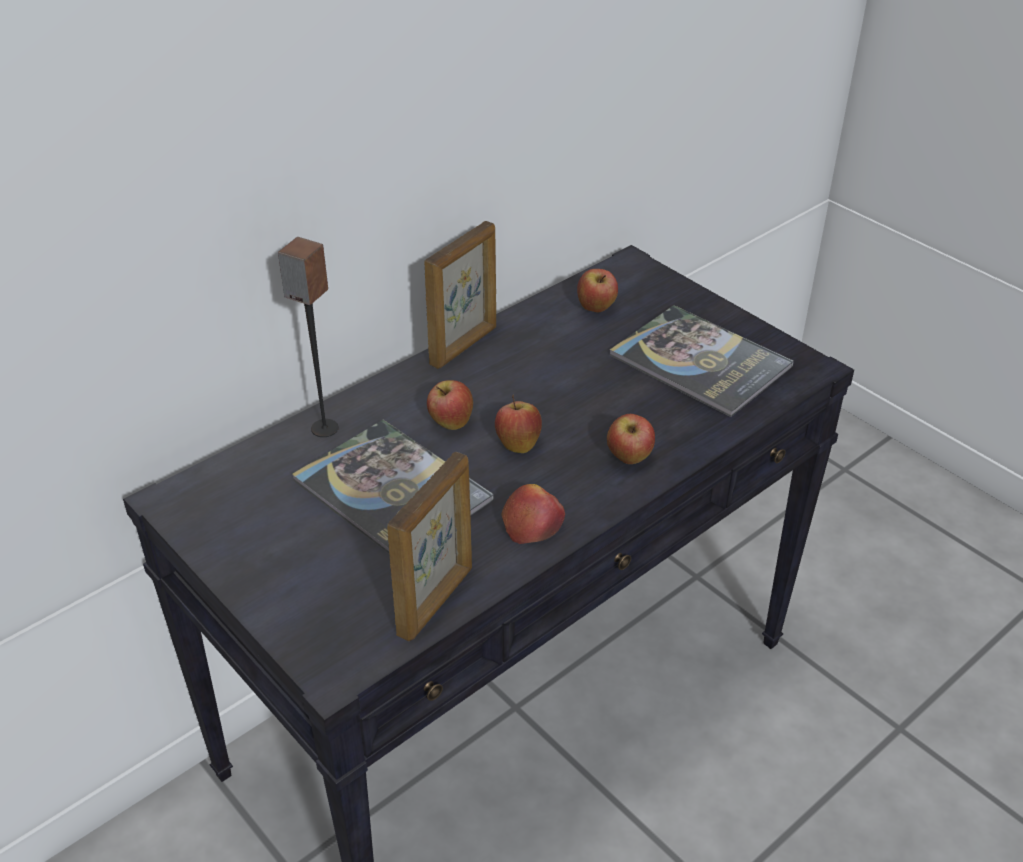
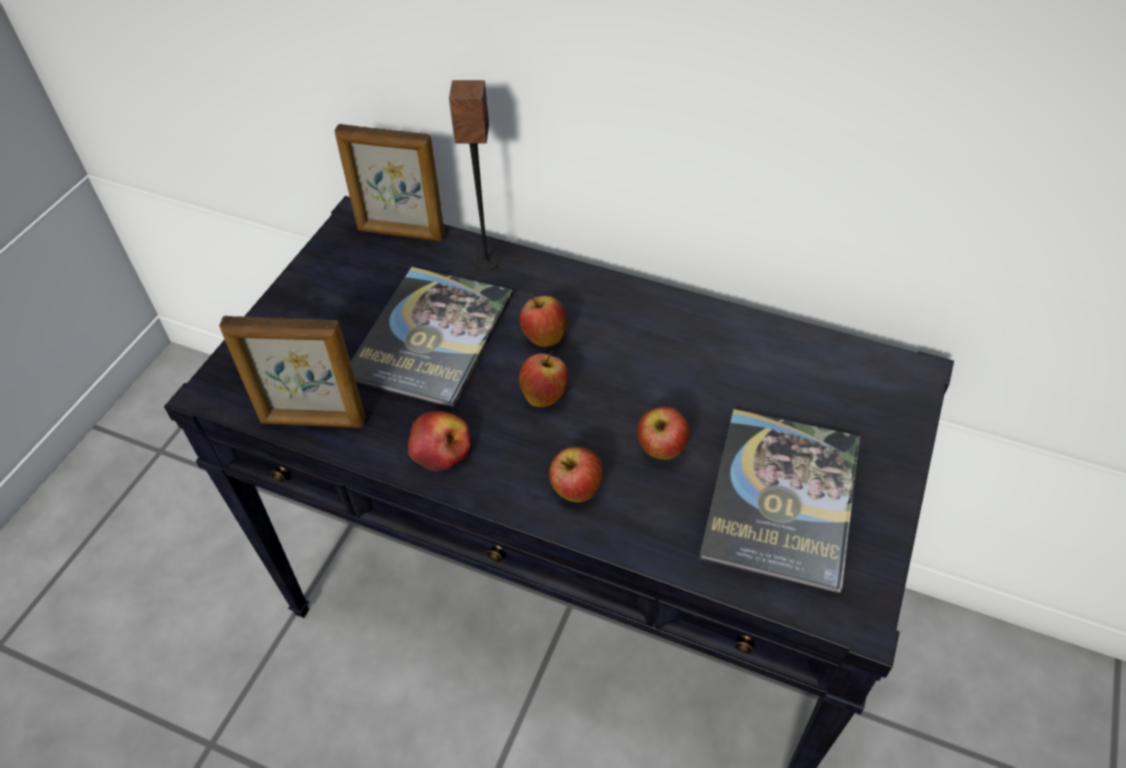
camera: 65 degrees right, 10 degrees up
picture frame [424,221,496,369] -> picture frame moved to [334,124,445,241]
apple [577,269,618,312] -> apple moved to [637,406,689,460]

